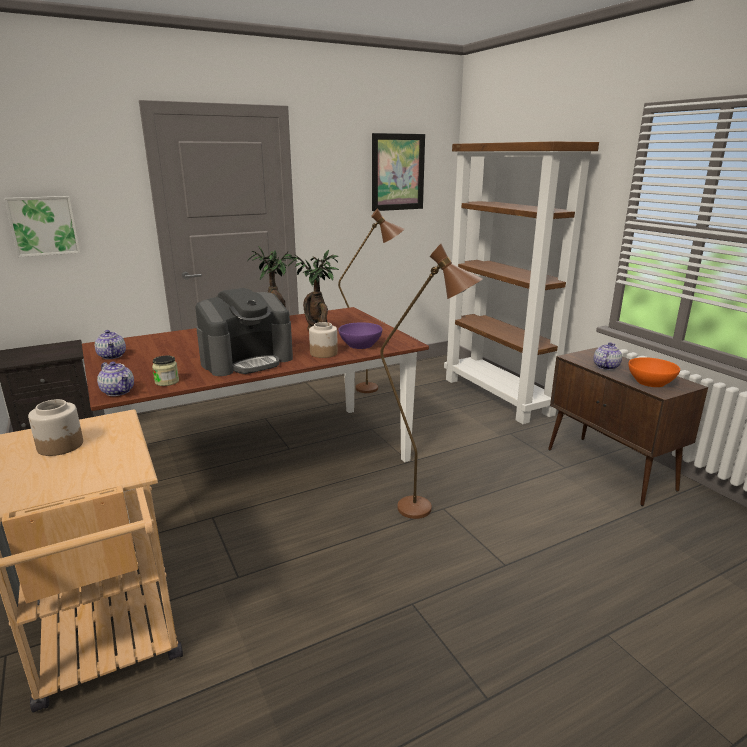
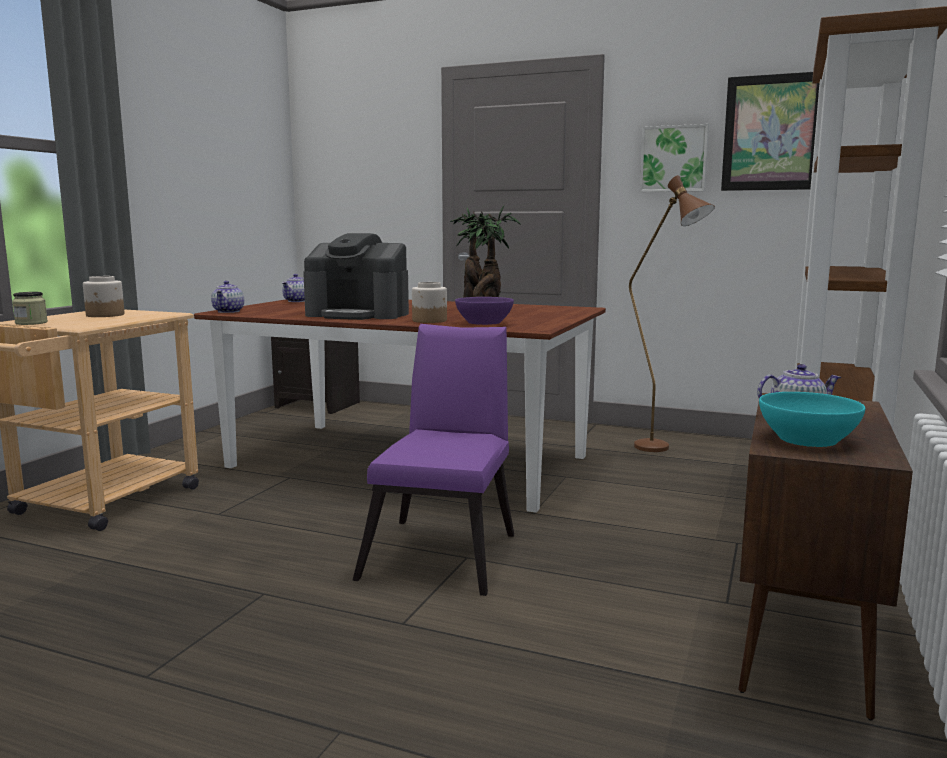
camera: 50 degrees right, 10 degrees down
picture [4,196,80,257] -> picture moved to [640,124,709,192]
jar [152,356,179,386] -> jar moved to [12,292,48,325]
brown floor lamp [380,244,483,519] -> purple chair [352,324,514,596]
orange bowl [628,357,680,387] -> turquoise bowl [759,392,866,447]

